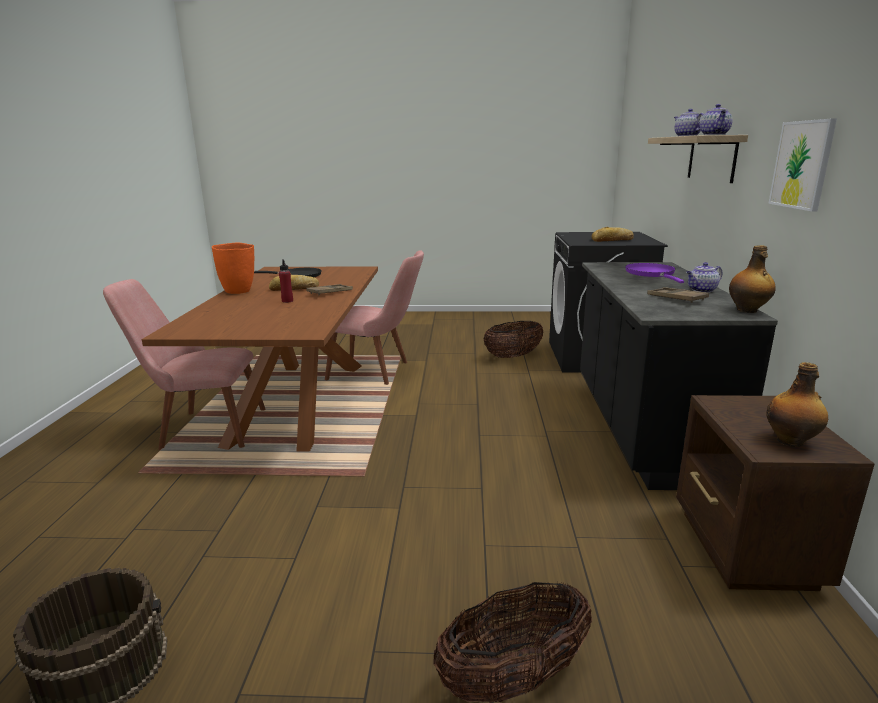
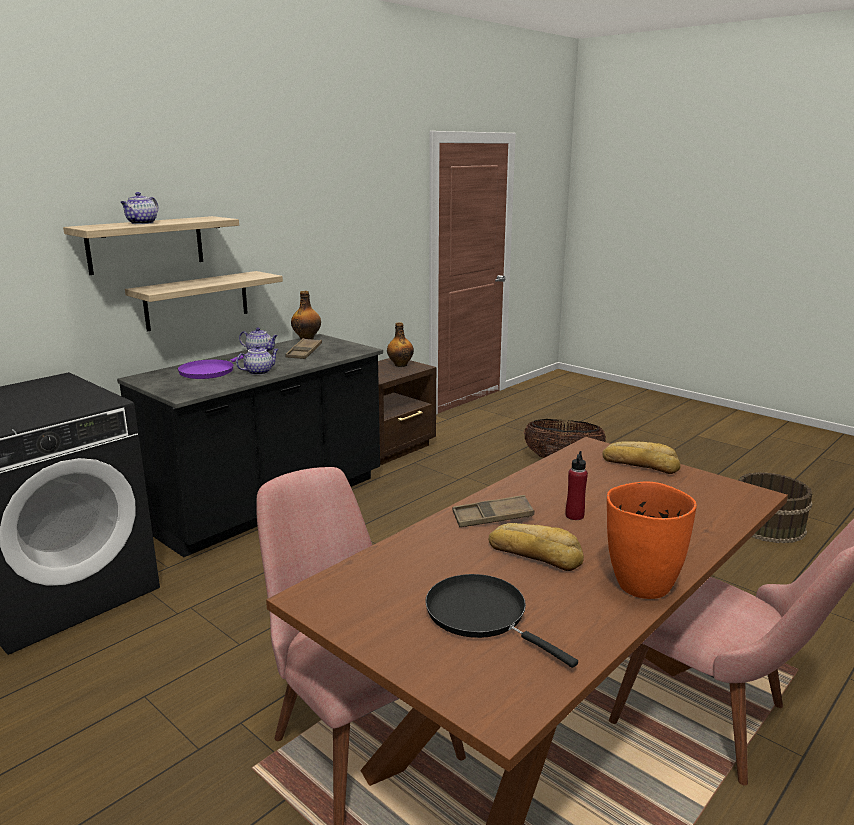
camera: 140 degrees left, 0 degrees up
basket [484,321,543,358] -> none
bread [591,227,634,242] -> bread moved to [603,441,681,474]
teapot [700,104,733,135] -> teapot moved to [236,345,278,375]
picture [768,118,837,212] -> none
none -> shelf [125,271,283,332]

